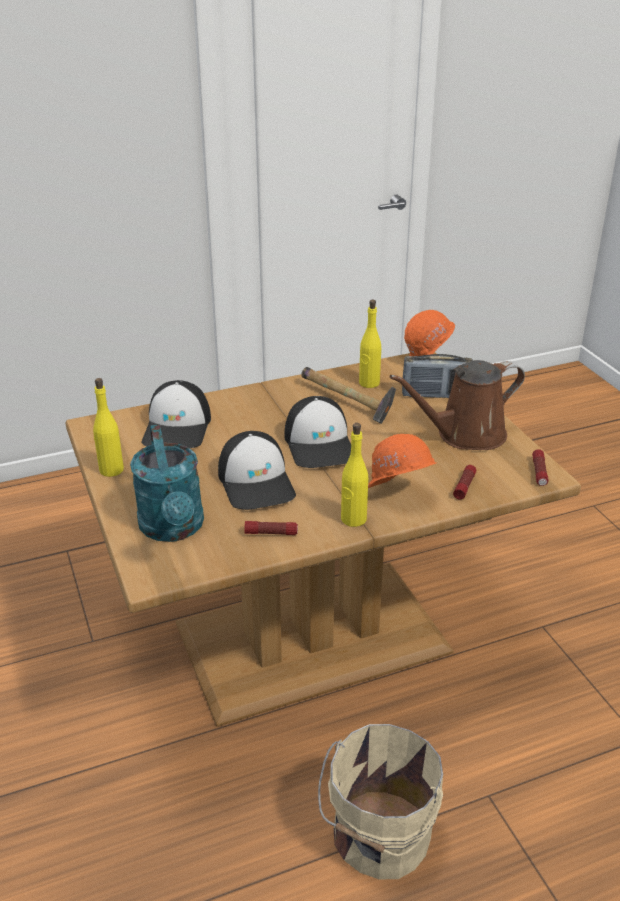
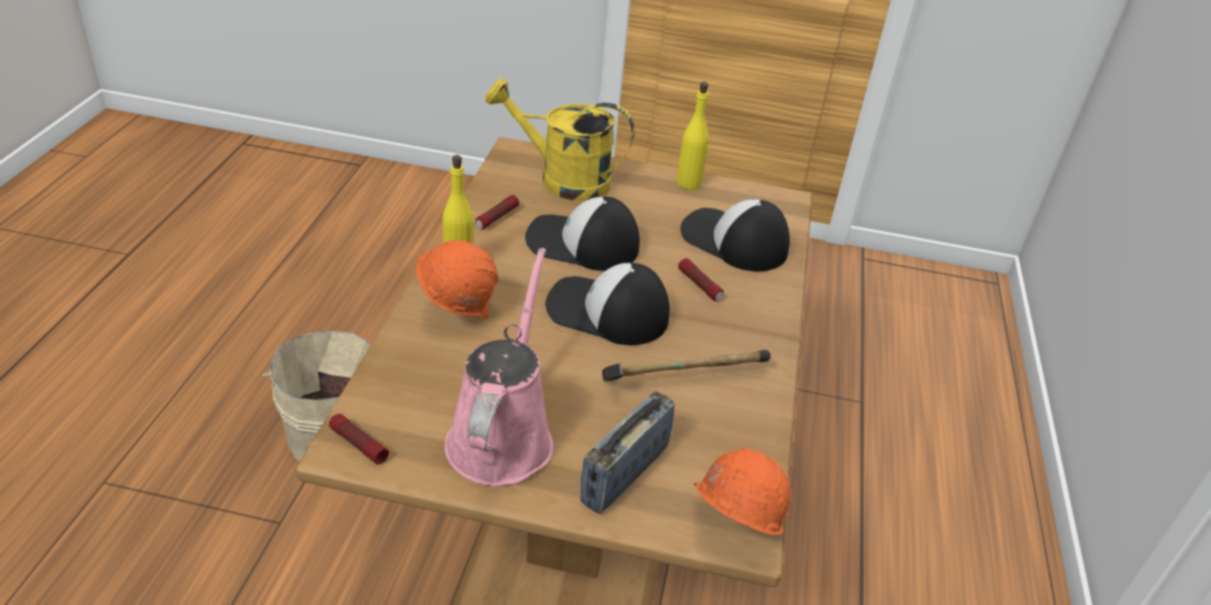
camera: 120 degrees right, 5 degrees up
turquoise watering can [130,424,204,542] -> yellow watering can [485,78,635,201]
yellow bottle [359,300,381,388] -> none
brown watering can [390,360,525,450] -> pink watering can [444,248,553,486]
flashlight [453,465,477,499] -> flashlight moved to [678,258,724,301]

